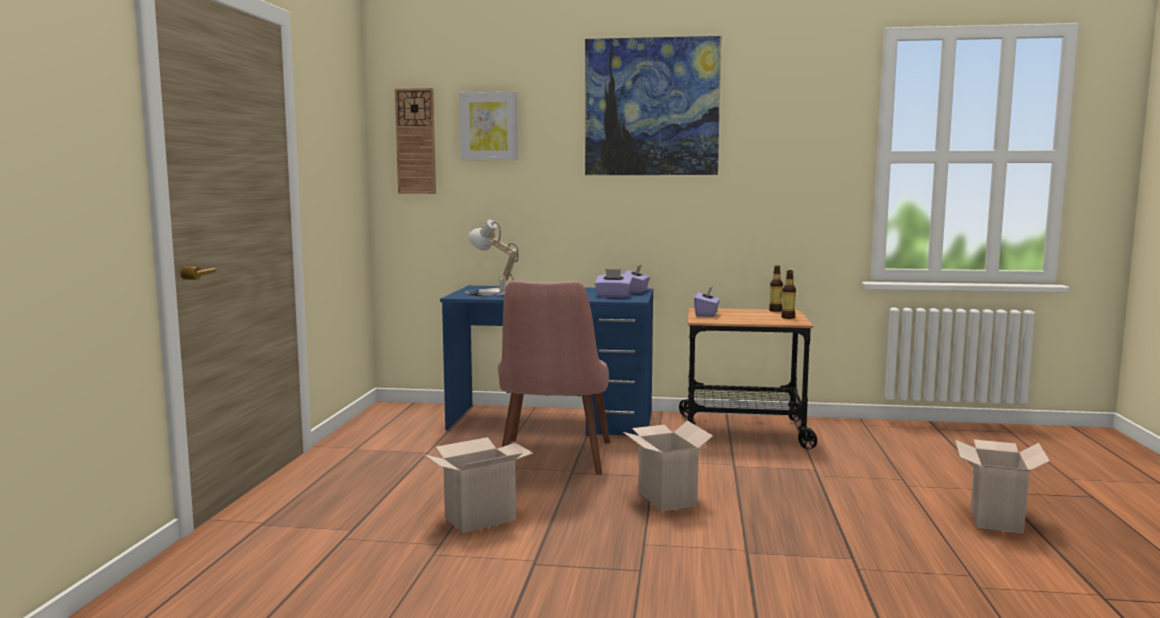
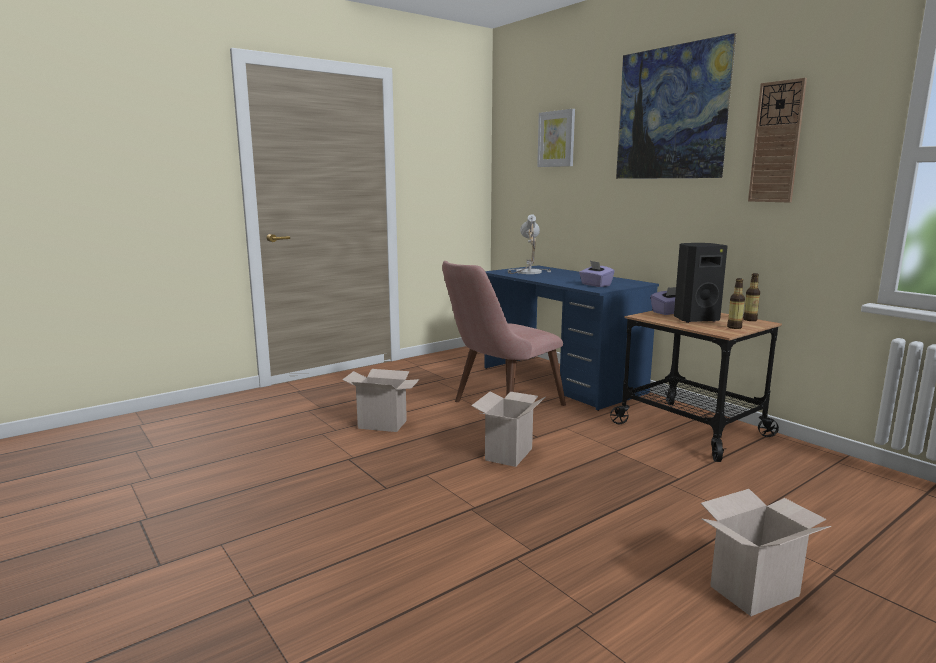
camera: 45 degrees right, 5 degrees up
wall clock [395,88,436,194] -> wall clock moved to [748,78,807,203]
purple tissue box [623,265,650,293] -> none
none -> black speaker [674,243,728,323]

